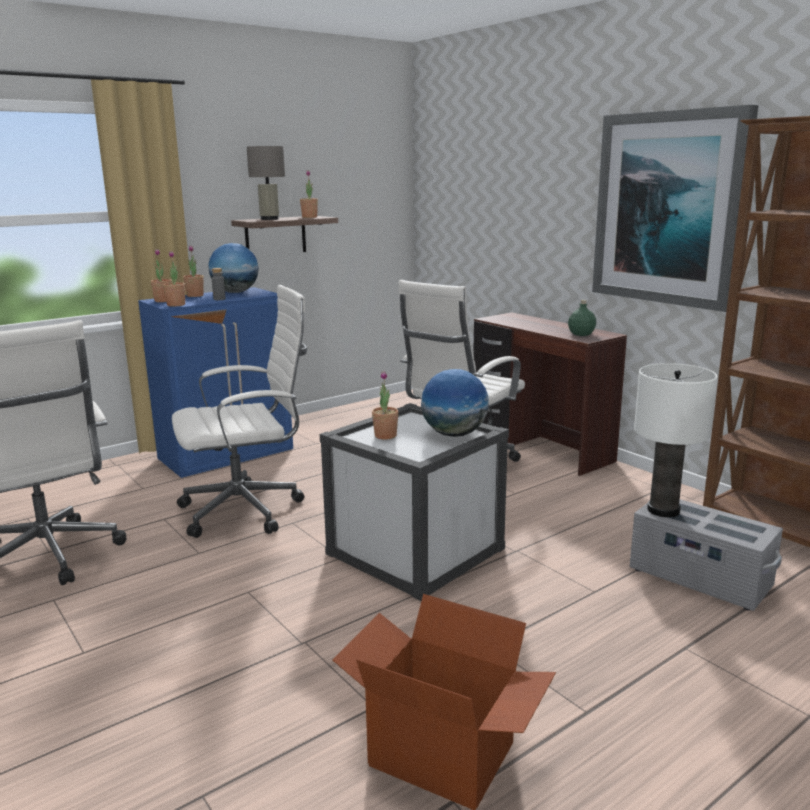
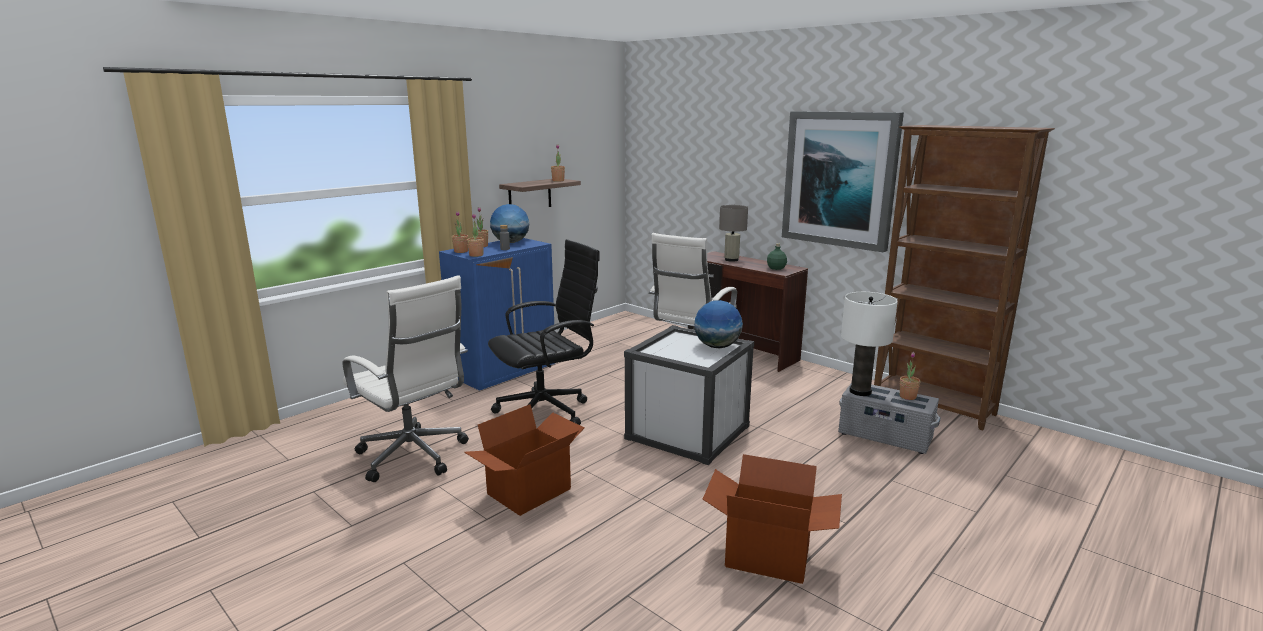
camera: 10 degrees left, 0 degrees up
white office chair [172,285,307,538] -> black office chair [488,239,600,425]
grey table lamp [247,146,285,220] -> grey table lamp moved to [719,205,748,262]
potted plant [372,371,399,439] -> potted plant moved to [900,352,920,400]
none -> cardboard box [464,404,584,516]

